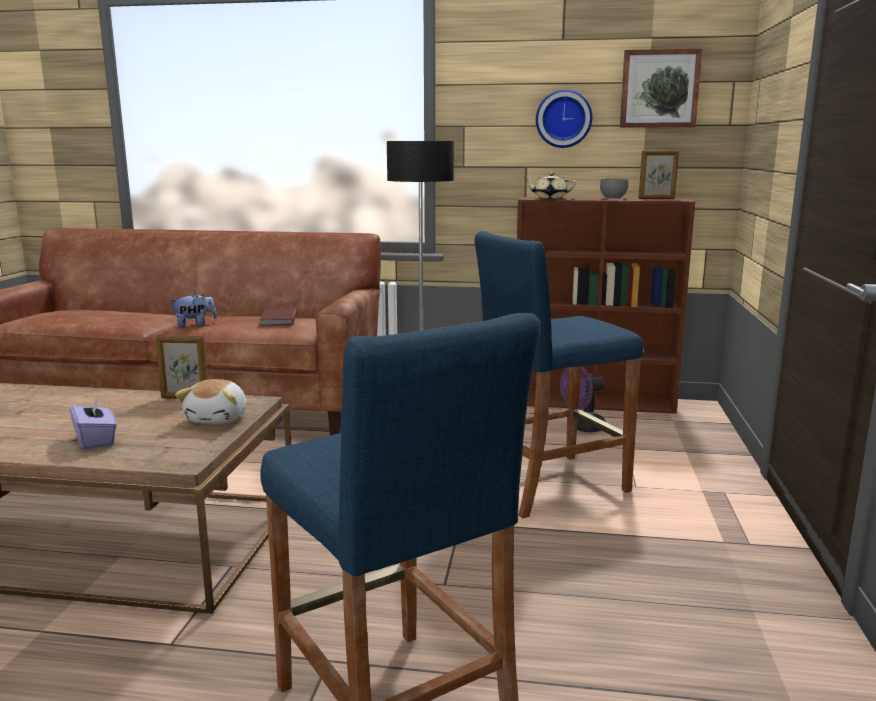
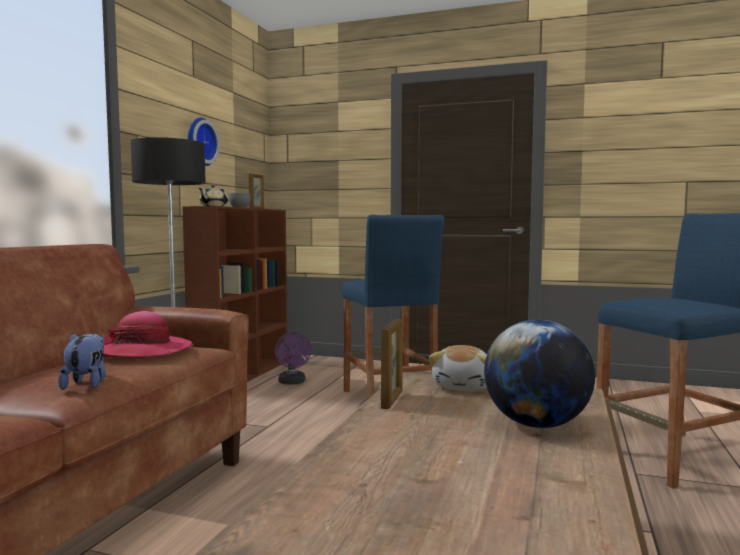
camera: 80 degrees left, 10 degrees down
purple tissue box [70,394,117,450] -> globe [484,320,595,428]
plush toy [175,379,247,424] -> plush toy turned 90 degrees clockwise [429,345,487,391]
brown book [260,308,297,326] -> hat [103,311,194,358]
picture [620,49,702,128] -> none

